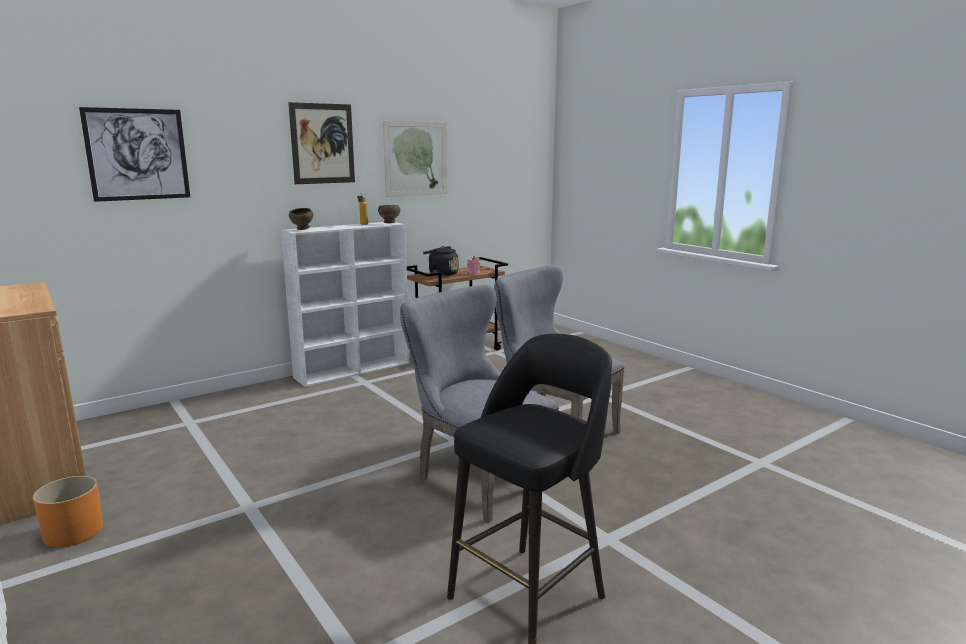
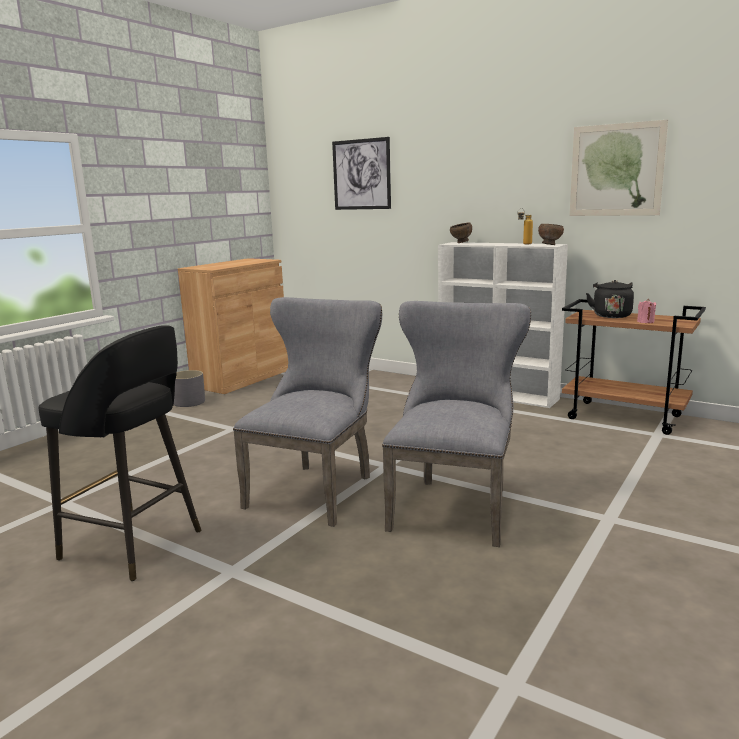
camera: 70 degrees right, 0 degrees up
orange planter [33,476,103,548] -> grey planter [174,370,205,407]
picture [288,102,355,184] -> none

